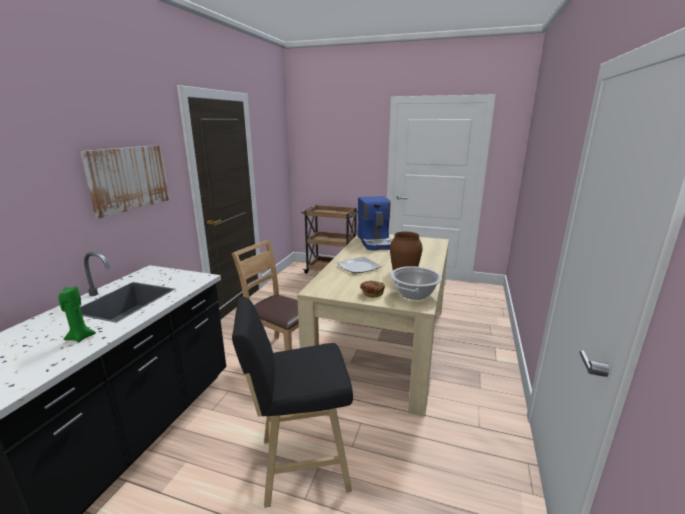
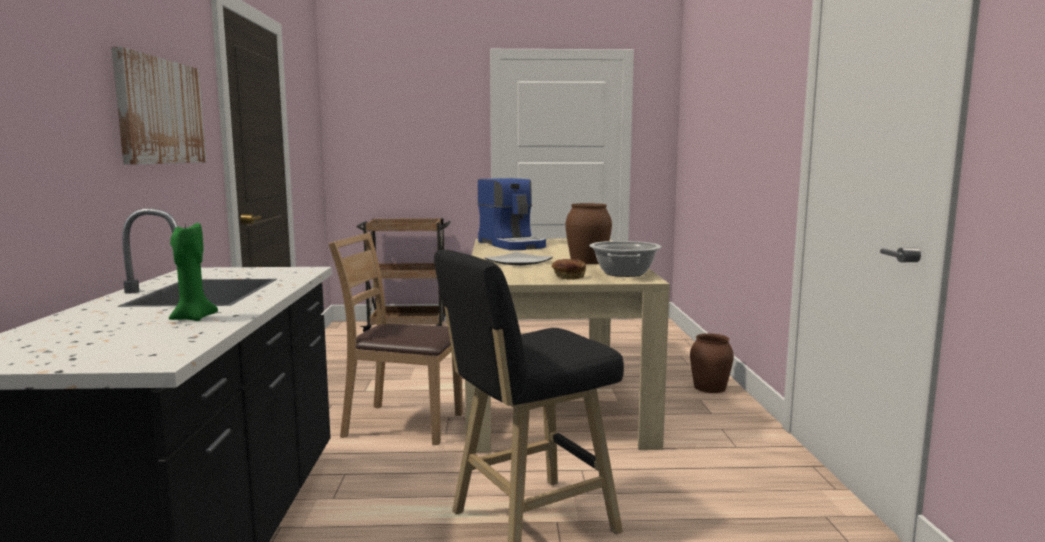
camera: 20 degrees left, 10 degrees down
none -> brown vase [690,333,734,393]

